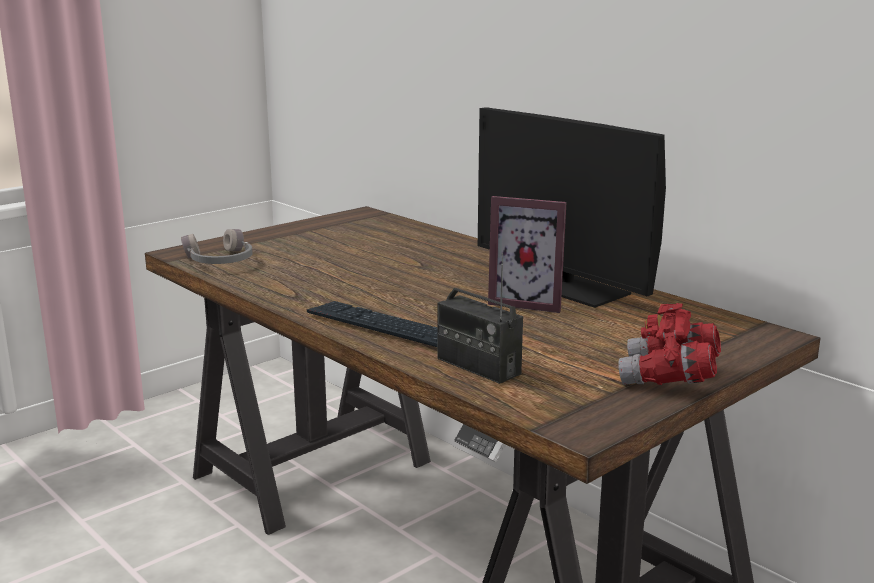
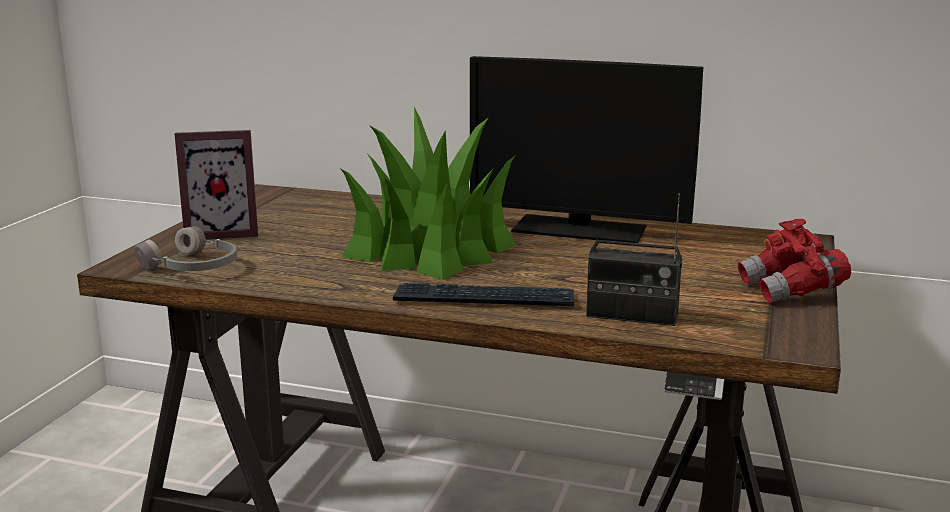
camera: 30 degrees left, 0 degrees up
picture frame [488,196,567,313] -> picture frame moved to [175,130,258,240]
none -> potted plant [340,107,516,280]

